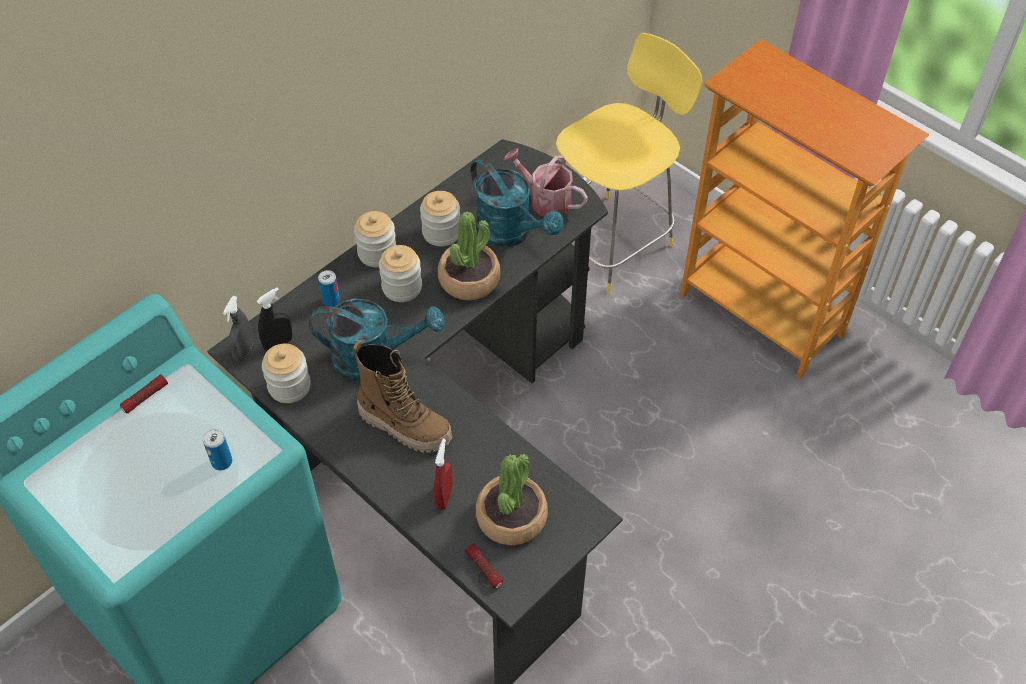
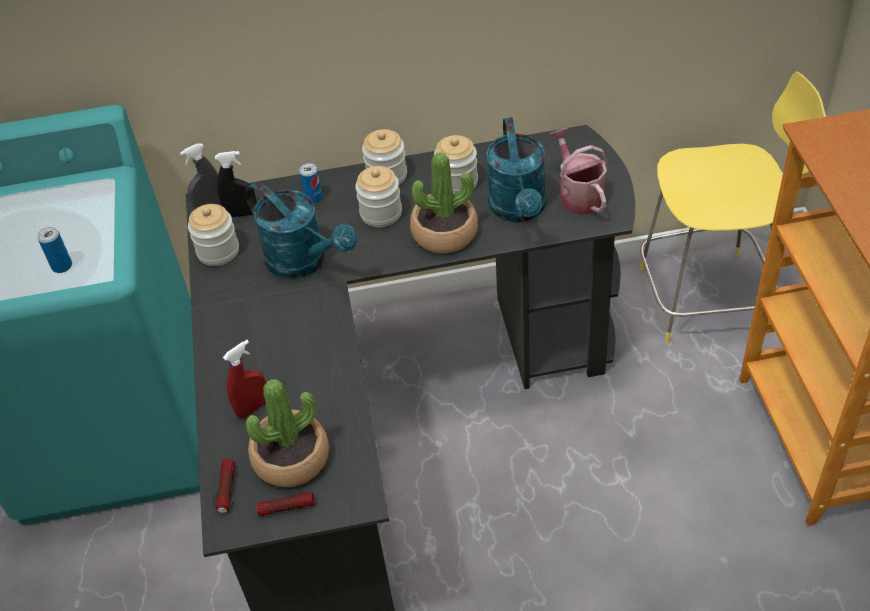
camera: 40 degrees right, 5 degrees down
flashlight [120,374,168,413] -> flashlight moved to [256,492,315,516]
boot [353,341,453,453] -> none

